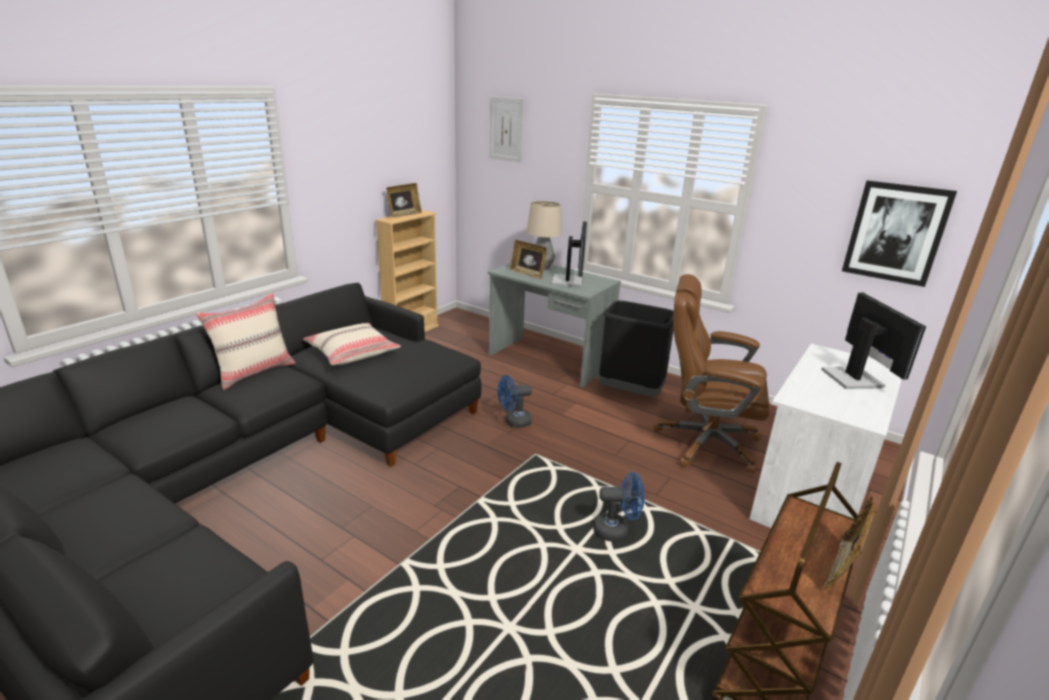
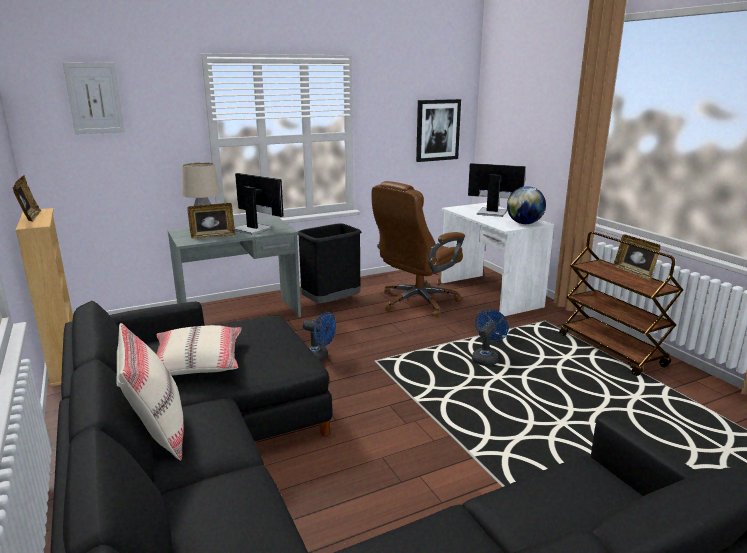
camera: 60 degrees left, 5 degrees down
blue fan [497,375,532,428] -> blue fan turned 75 degrees counterclockwise [303,312,336,361]
none -> globe [507,186,546,224]

